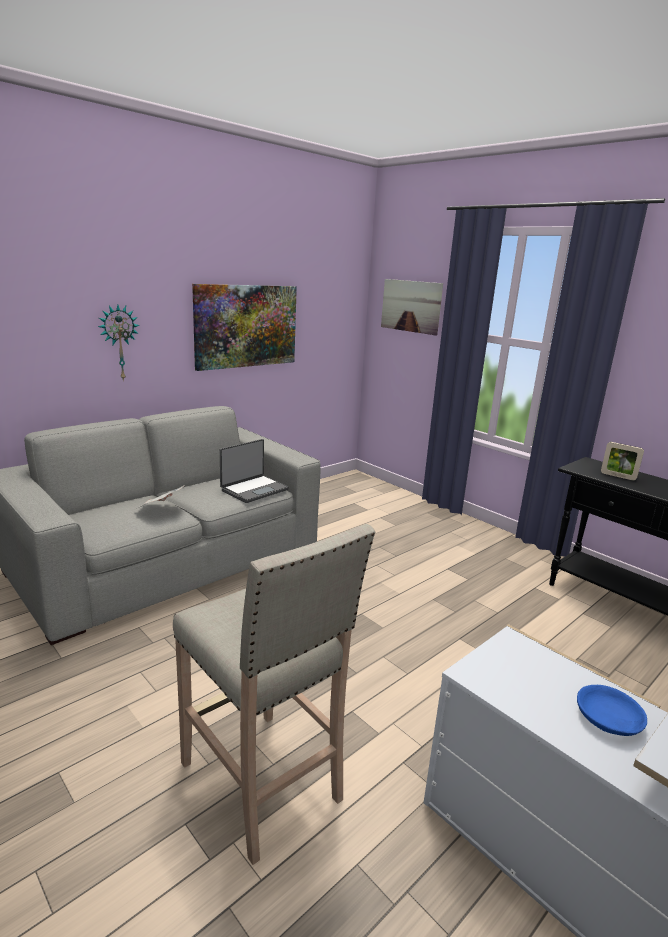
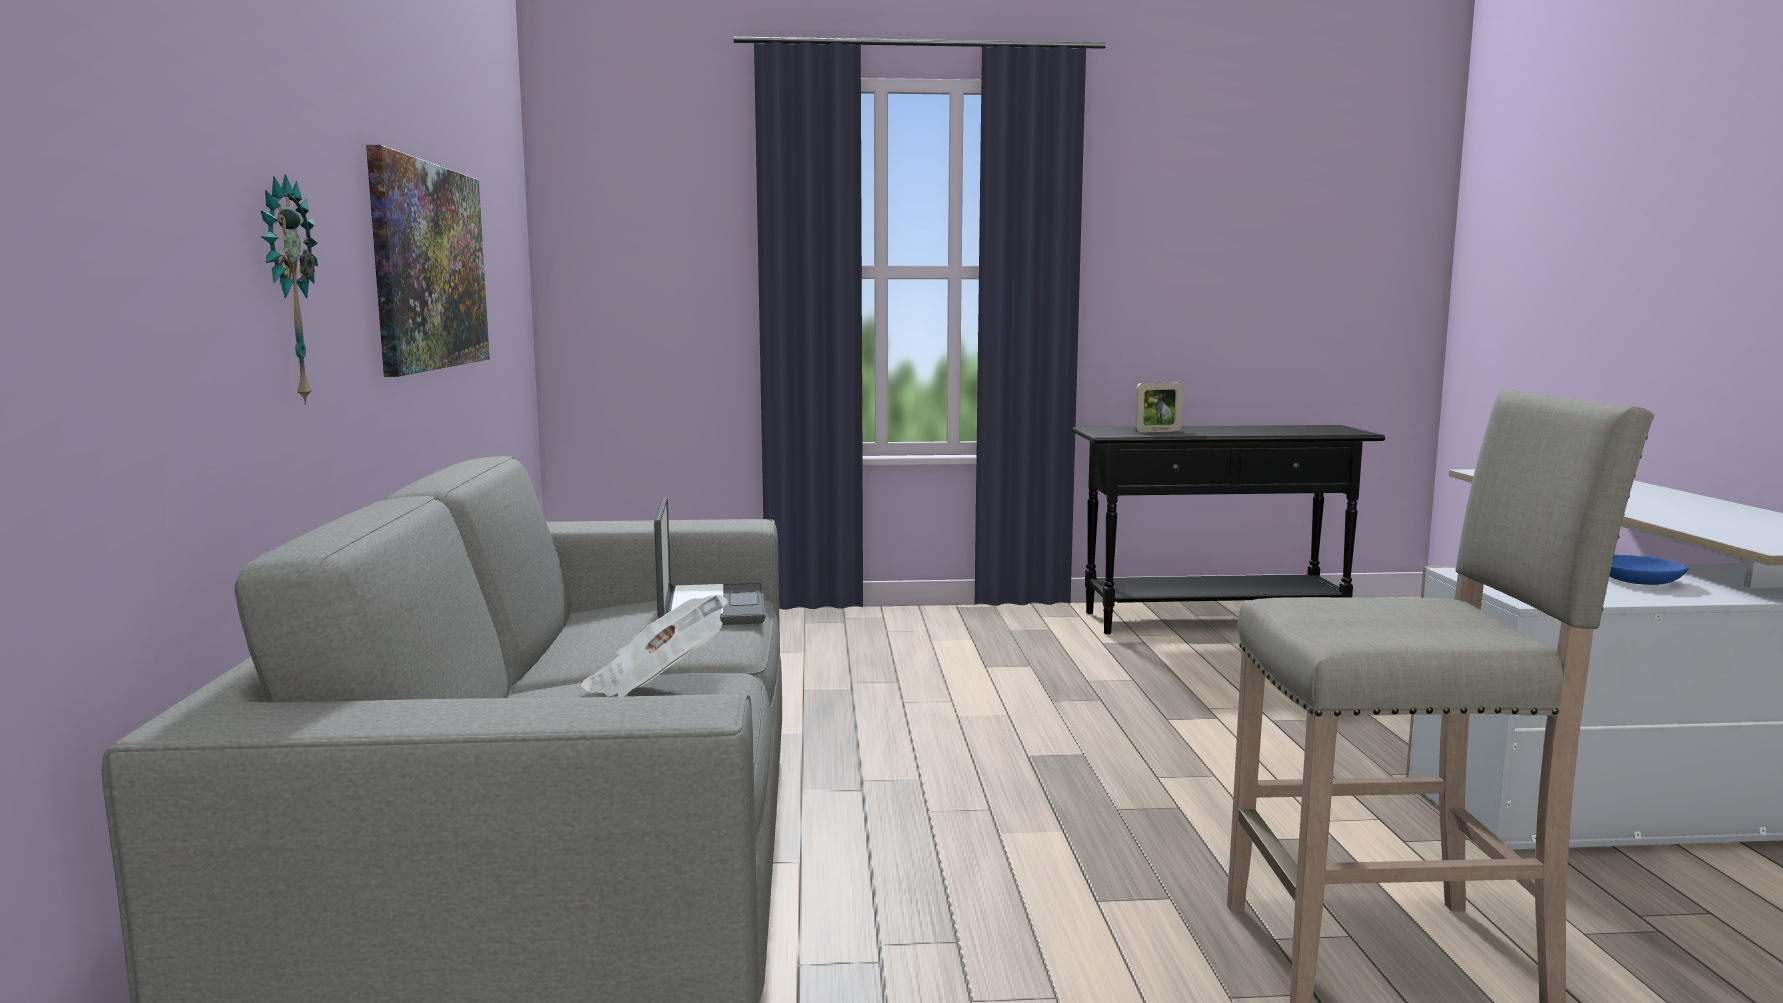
camera: 50 degrees left, 10 degrees down
picture [381,279,443,335] -> none

